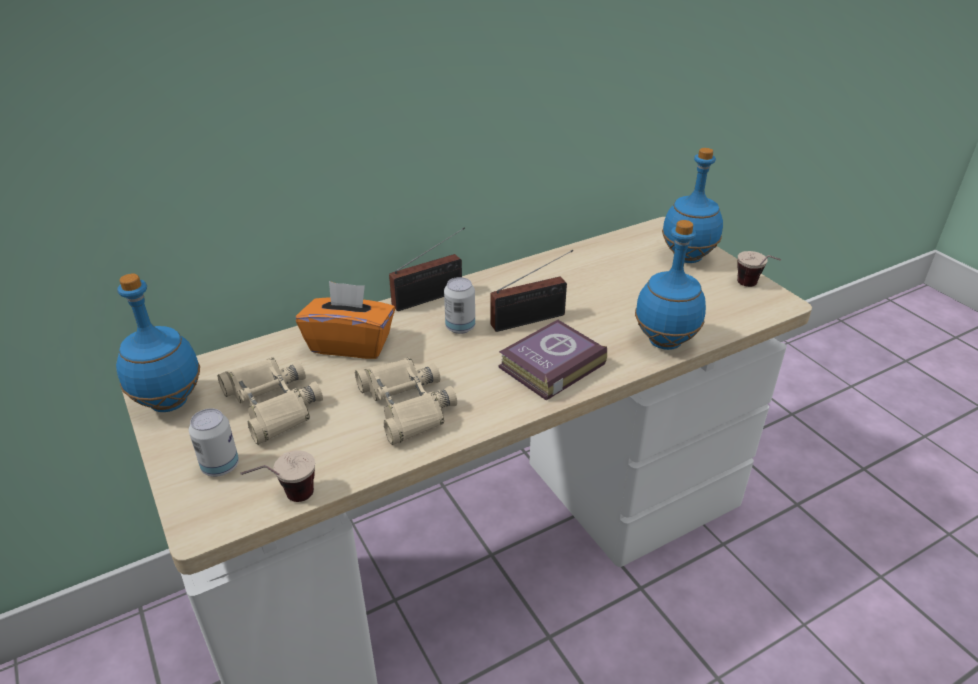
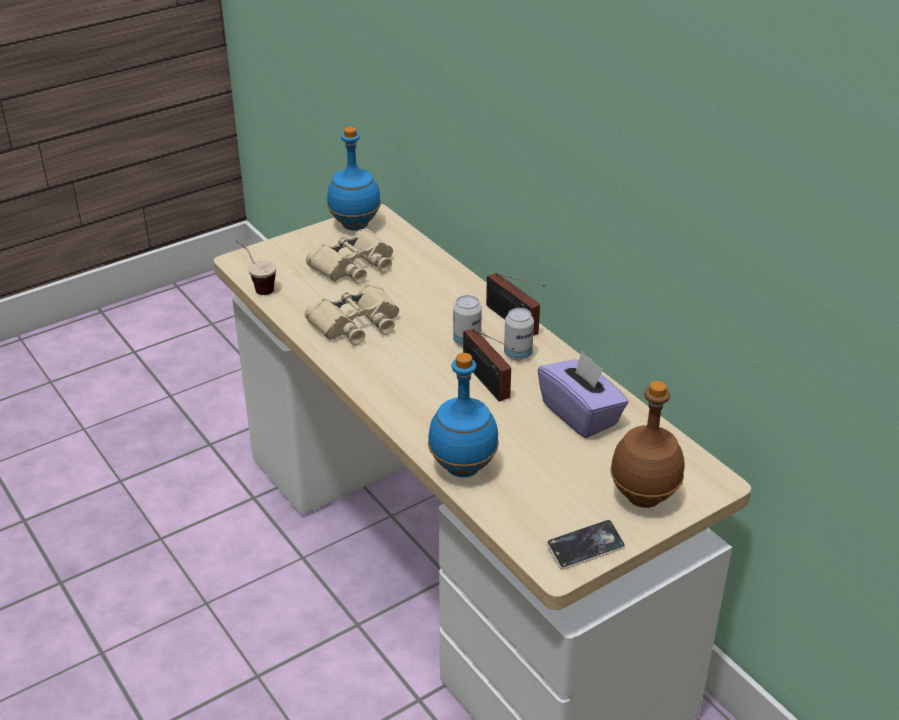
camera: 85 degrees right, 0 degrees up
can [189,408,239,477] -> can moved to [504,308,534,361]
orange tissue box [296,281,395,359] -> none
book [499,320,607,401] -> none
blue bottle [662,148,723,263] -> brown bottle [610,381,685,508]
cup [737,251,781,287] -> phone [546,520,625,569]
none -> purple tissue box [538,351,629,438]

